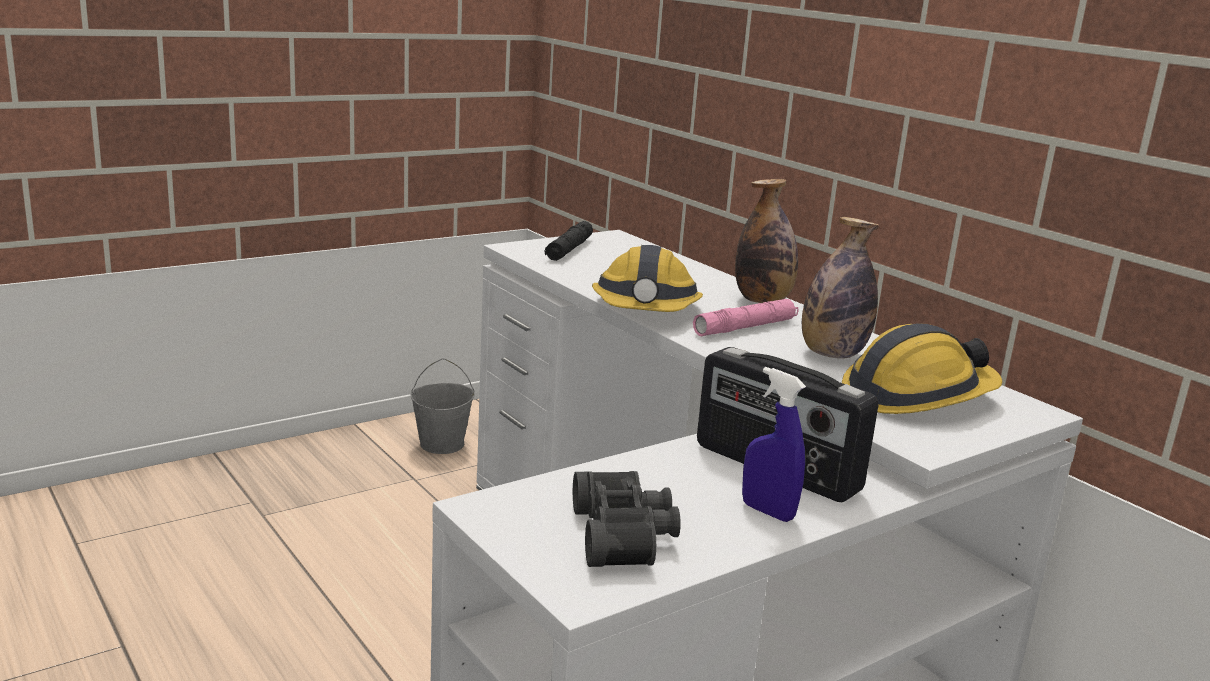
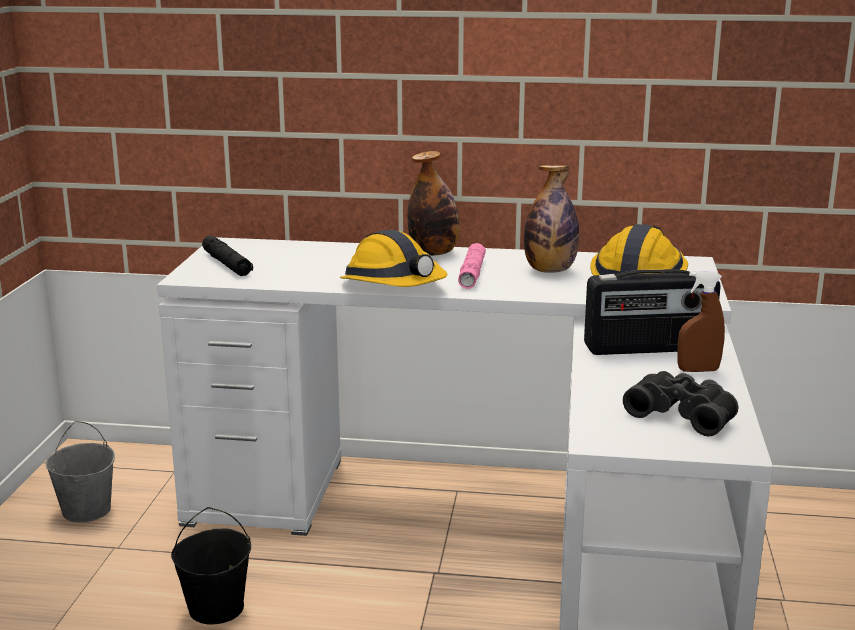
camera: 45 degrees left, 0 degrees up
blue spray bottle [742,367,806,522] -> brown spray bottle [677,271,725,372]
none -> black bucket [171,507,251,625]

